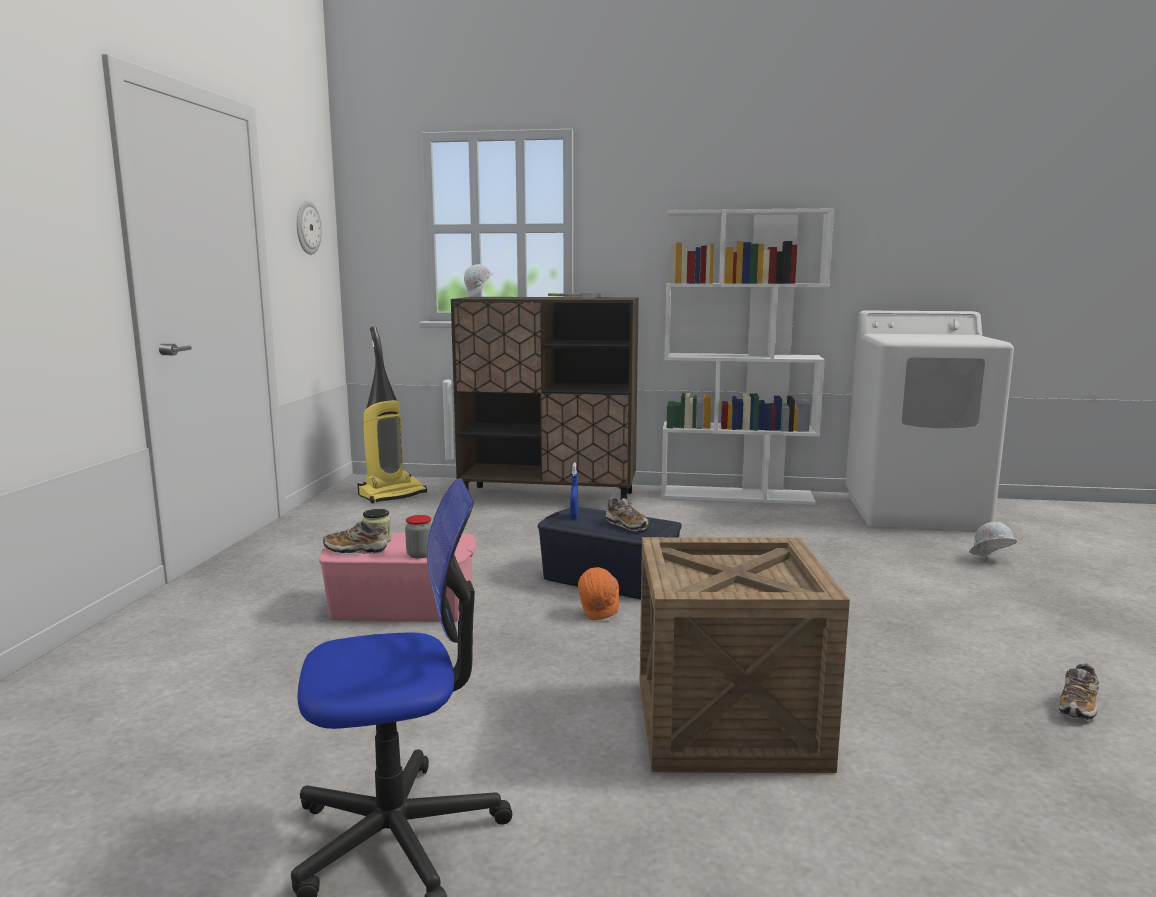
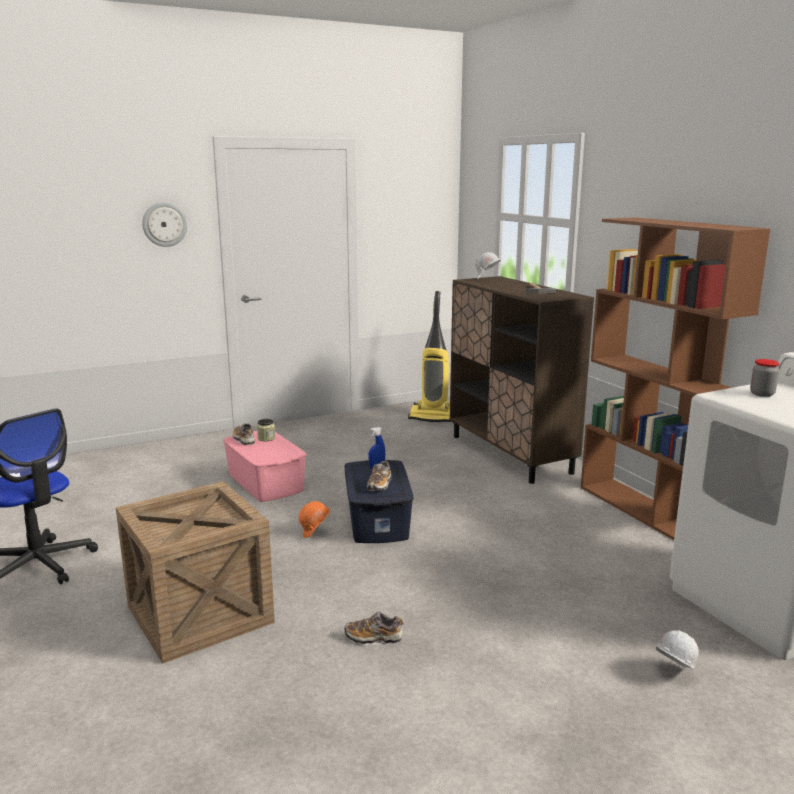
camera: 55 degrees right, 5 degrees up
wall clock [297,201,322,255] -> wall clock moved to [142,202,188,247]
jar [405,515,432,558] -> jar moved to [750,359,780,397]
white bookcase [661,208,835,505] -> brown bookcase [581,217,770,540]
shoe [1059,663,1099,720] -> shoe moved to [344,611,404,645]

